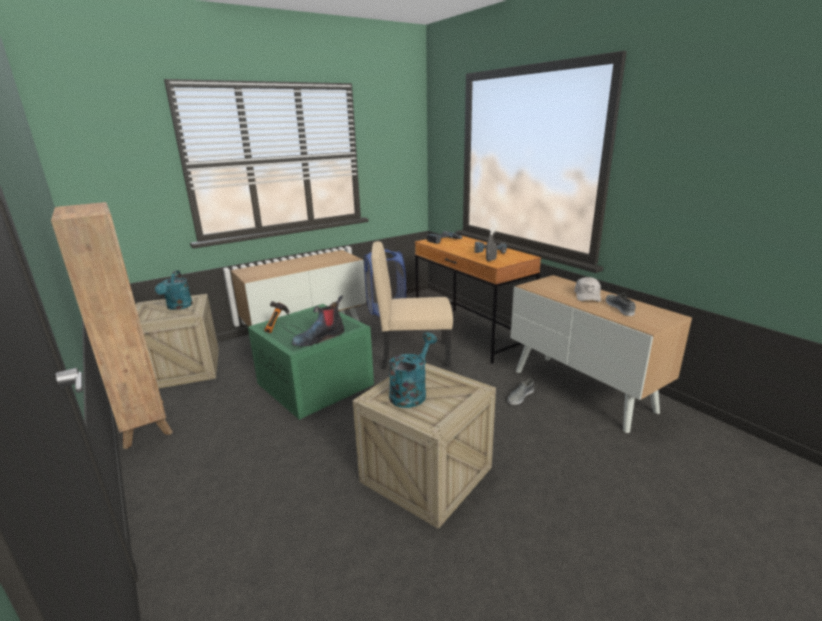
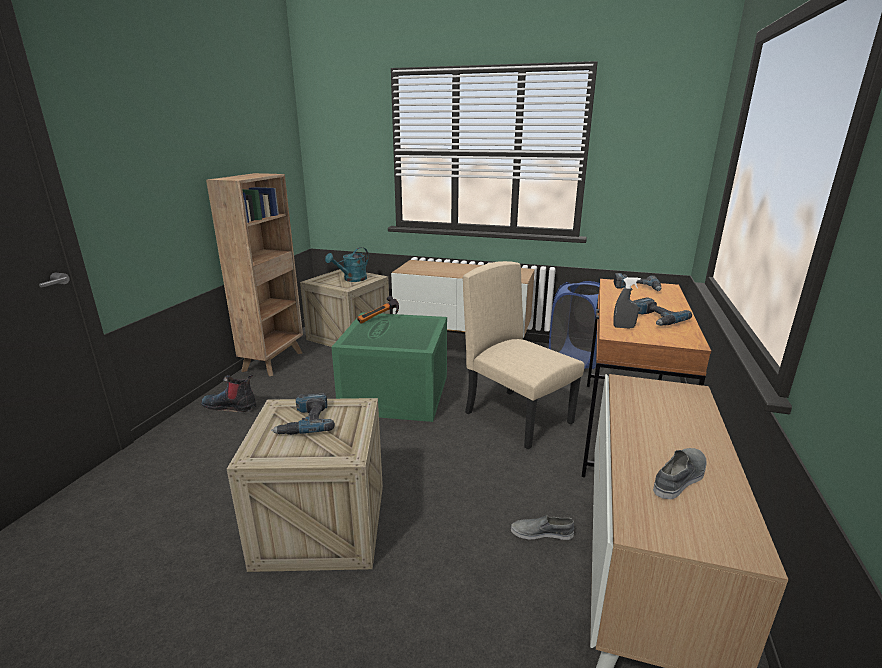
camera: 50 degrees right, 0 degrees up
boot [292,295,344,346] -> boot moved to [201,374,256,412]
turquoise watering can [389,332,437,408] -> power drill [271,392,335,435]
white cap [574,277,601,302] -> none

